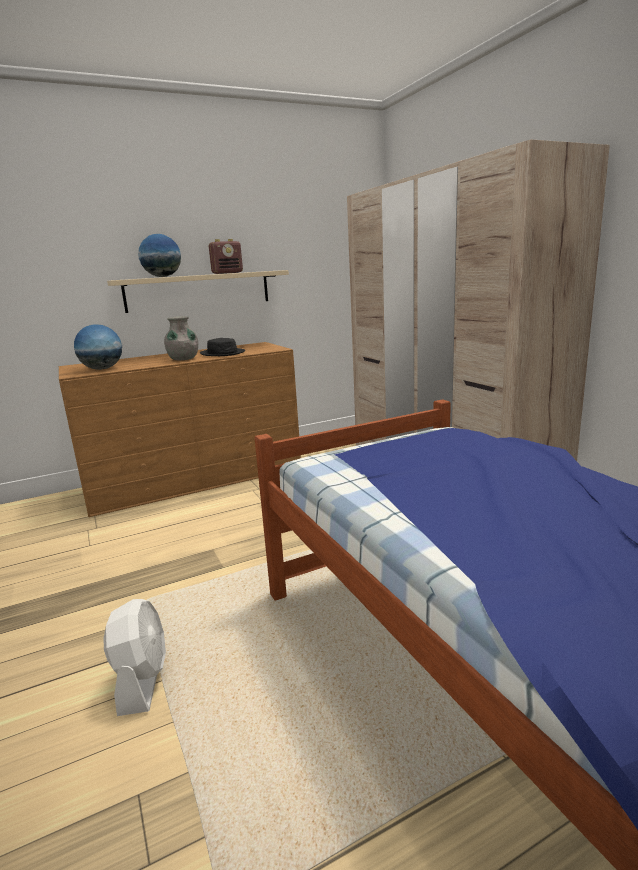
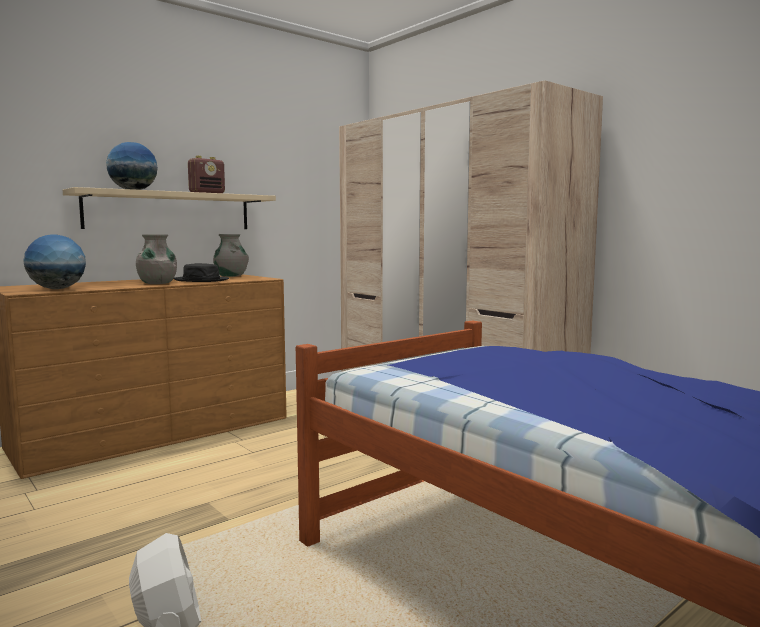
camera: 15 degrees left, 10 degrees down
none -> grey vase [213,234,249,277]

